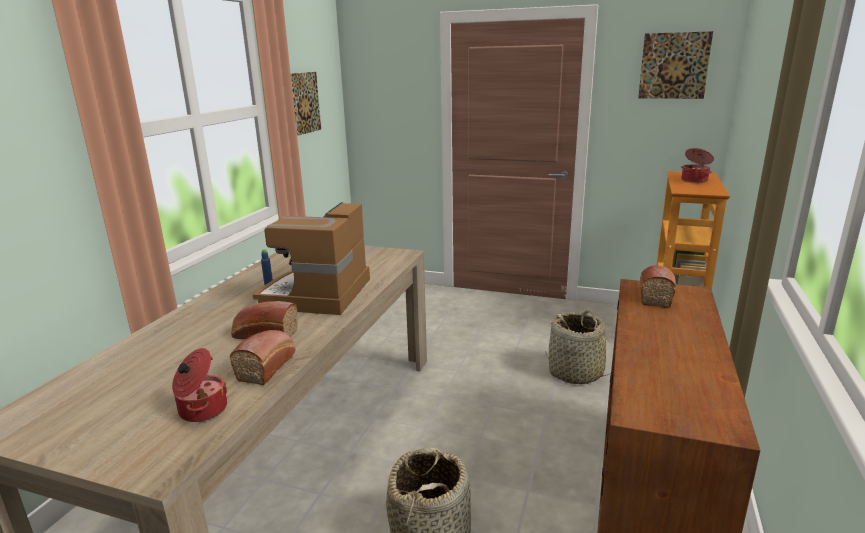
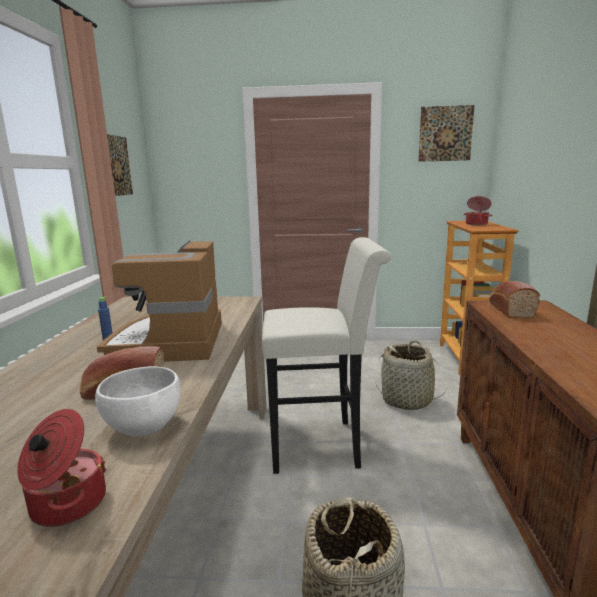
camera: 15 degrees left, 5 degrees down
bread [230,330,296,385] -> white bowl [95,366,181,437]
none -> white stool [262,237,391,474]

